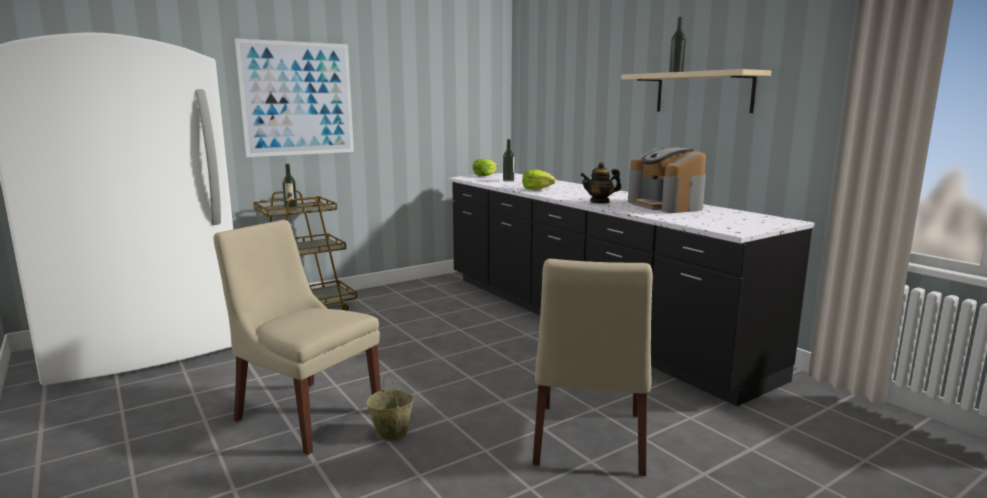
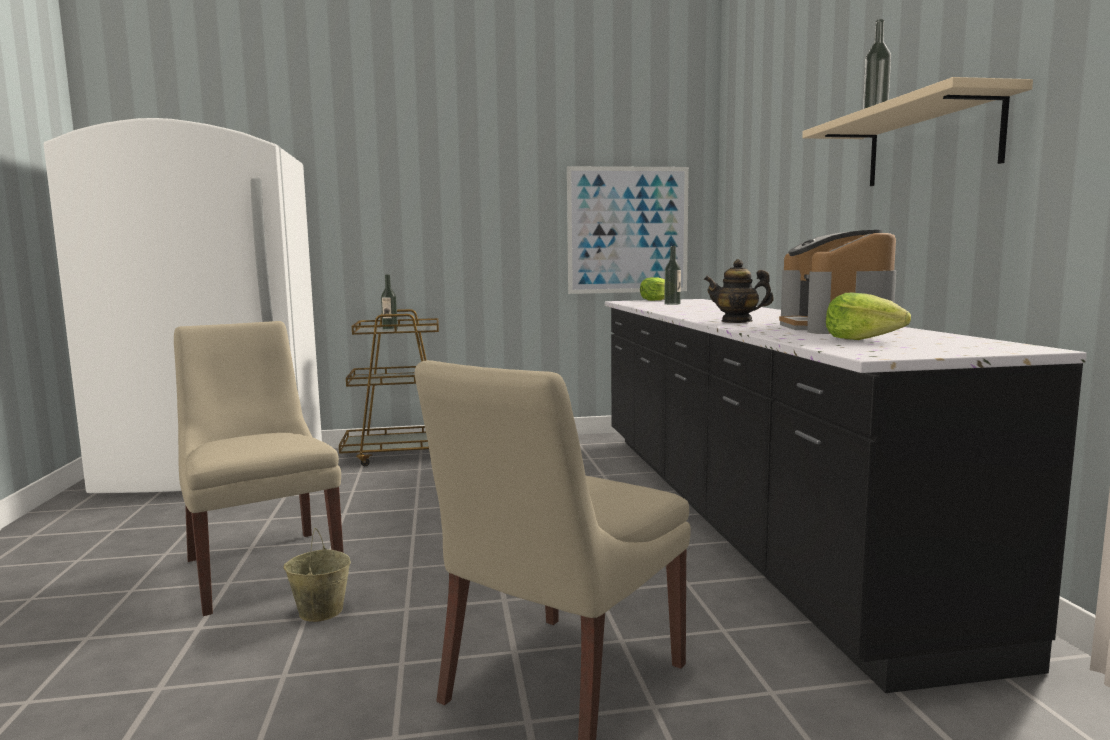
camera: 25 degrees right, 5 degrees down
picture [235,38,354,157] -> picture moved to [567,166,689,294]
lettuce [522,169,556,190] -> lettuce moved to [826,293,911,340]

